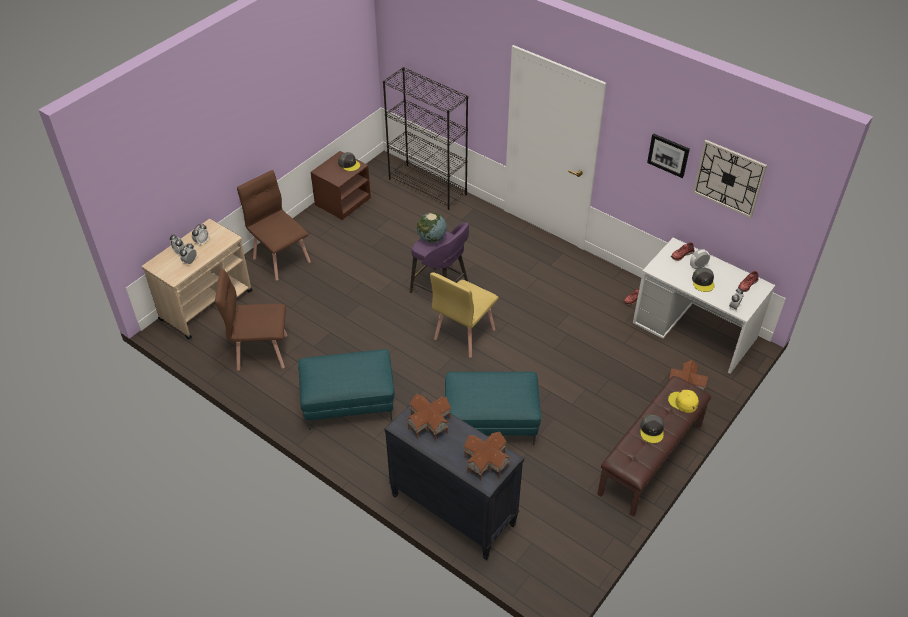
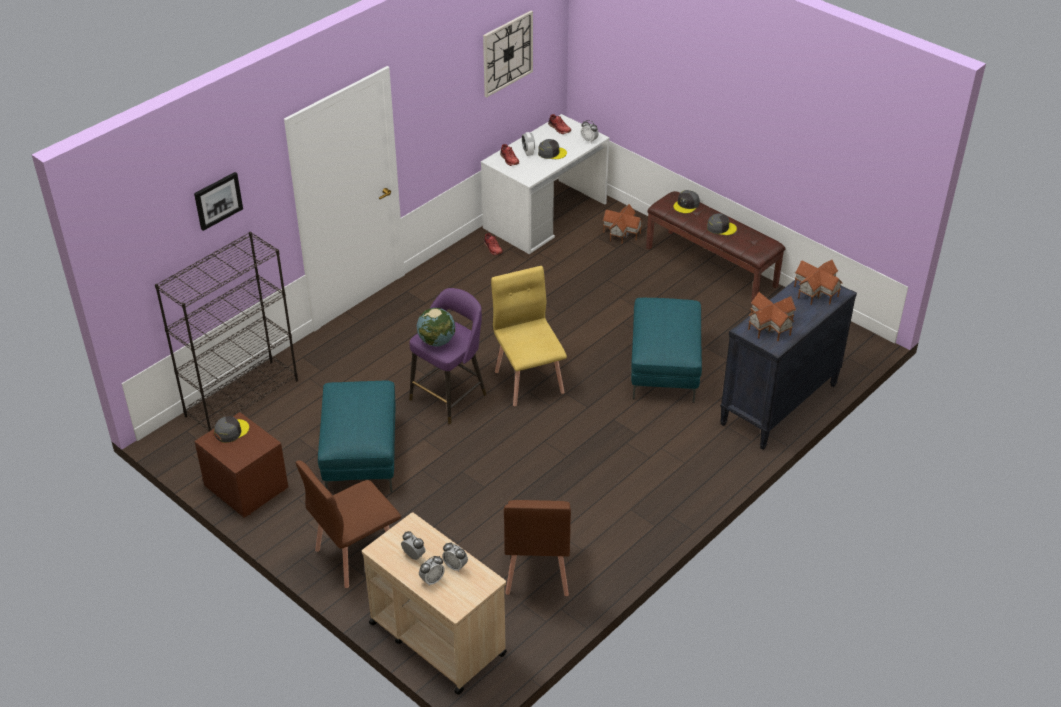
camera: 85 degrees left, 5 degrees down
turquoise ottoman [298,349,395,430] -> turquoise ottoman moved to [318,380,395,492]
yellow chair [430,272,499,358] -> yellow chair turned 150 degrees counterclockwise [491,266,567,406]
picture [647,134,690,178] -> picture moved to [194,172,243,231]
yellow cap [668,390,699,413] -> grey cap [673,190,700,213]

